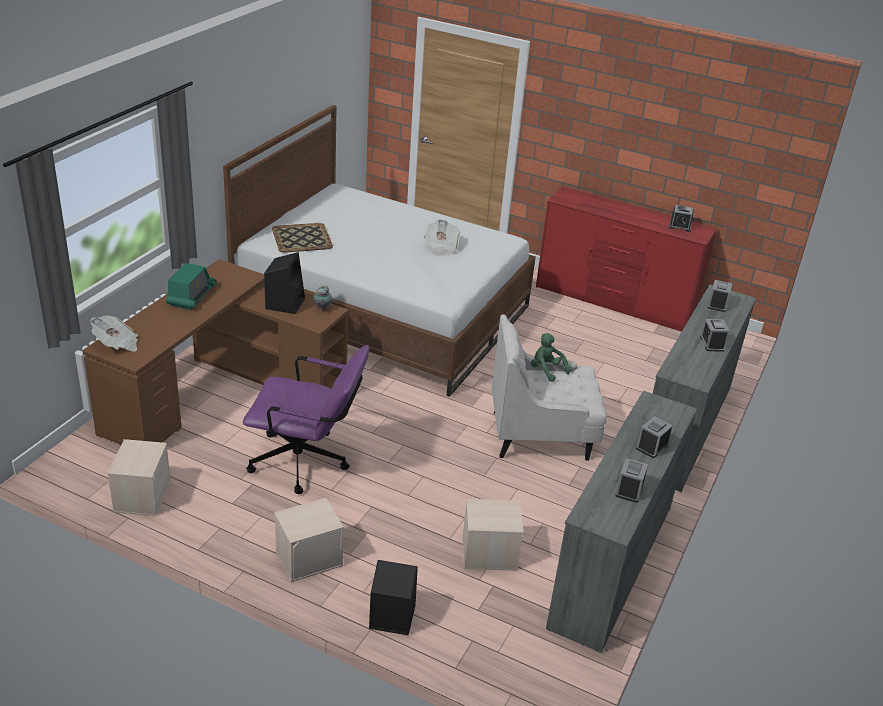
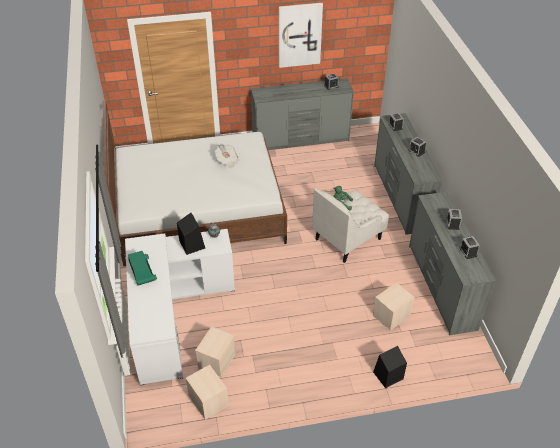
camera: 35 degrees left, 10 degrees up
brown desk [82,259,348,445] -> white desk [125,229,235,385]
newspaper [90,315,138,352] -> none
purple office chair [243,345,370,494] -> none
tray [272,223,333,253] -> none
beige storage box [274,498,344,582] -> beige storage box moved to [195,327,236,378]
red dresser [536,186,717,332] -> grey dresser [251,78,354,150]
none -> picture [279,3,323,68]

